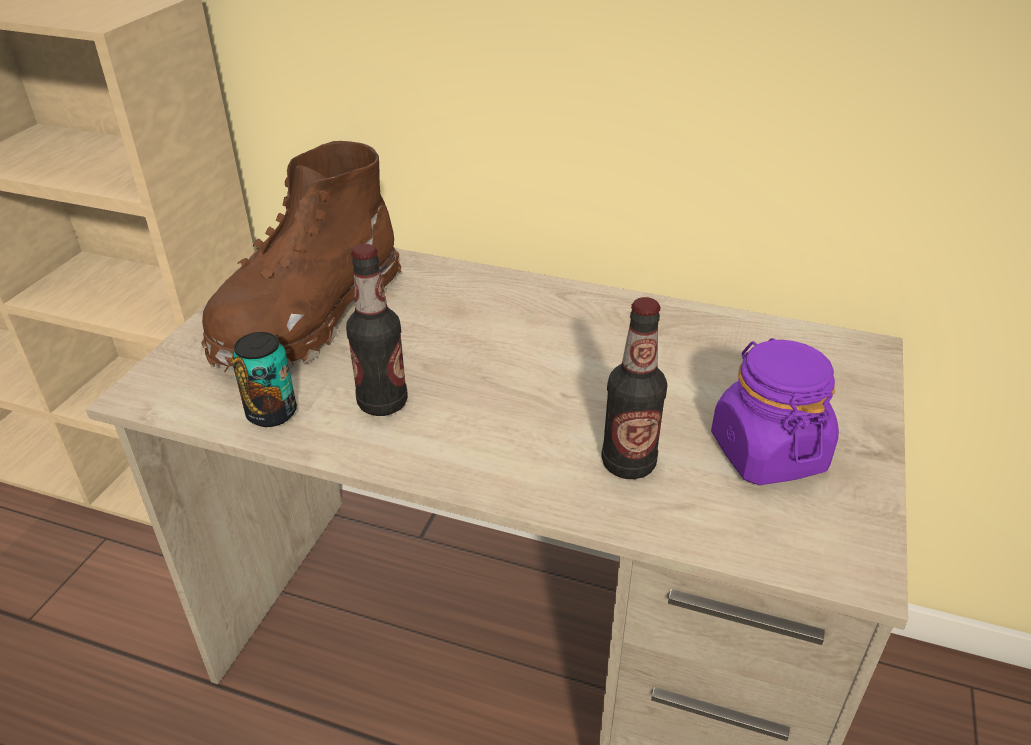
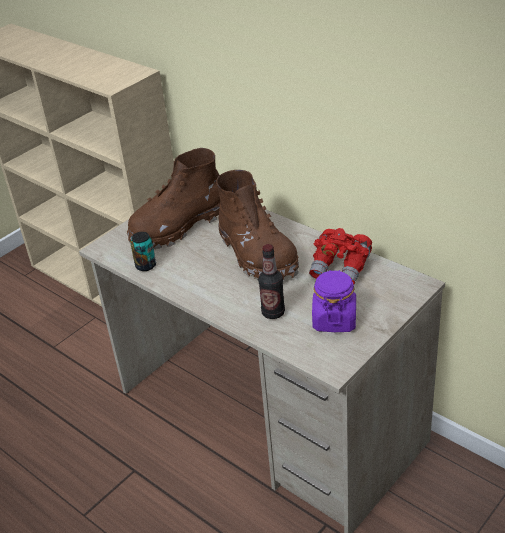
camera: 25 degrees right, 0 degrees up
bottle [346,244,408,416] -> none
none -> brown boot [216,170,299,281]
none -> red binoculars [309,228,372,285]

